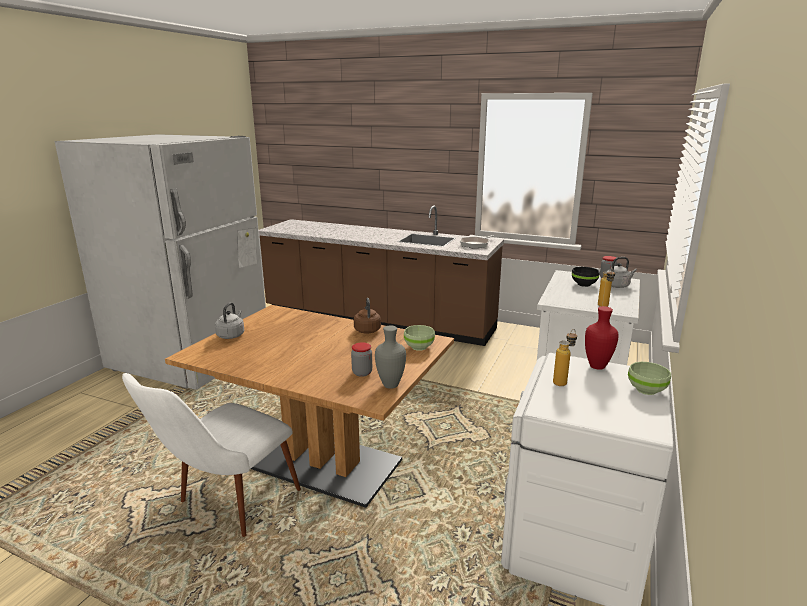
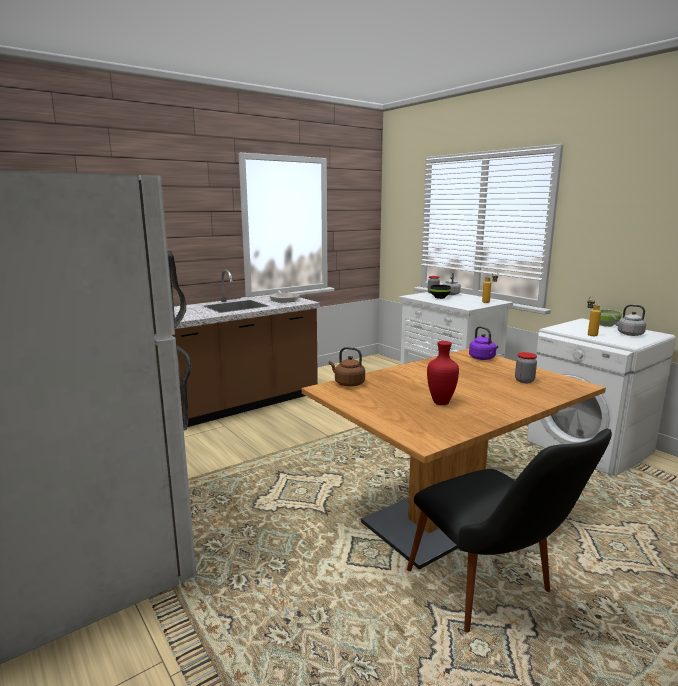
camera: 60 degrees left, 5 degrees down
white chair [122,373,301,537] -> black chair [407,429,612,632]
grey kettle [215,302,244,339] -> grey kettle moved to [612,305,646,336]
brown kettle [354,298,381,333] -> brown kettle moved to [329,347,365,387]
grey vase [375,325,406,389] -> none
green bowl [404,325,435,351] -> purple kettle [469,326,498,360]
red vase [585,306,619,370] -> red vase moved to [427,341,459,405]

